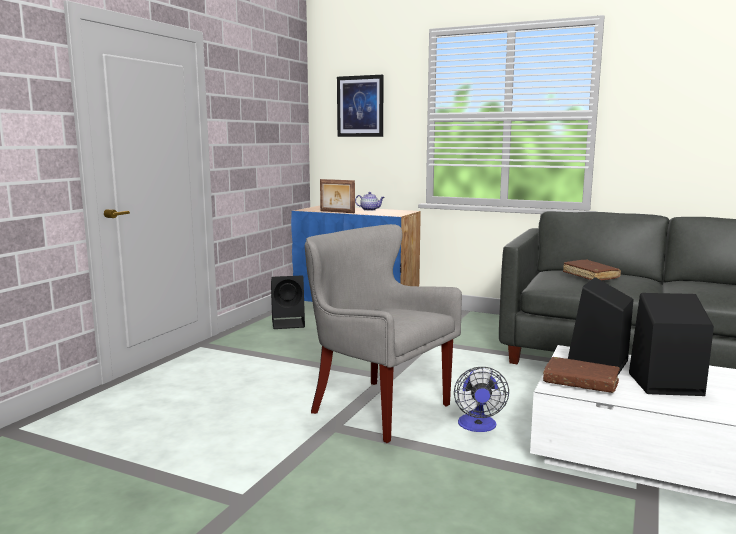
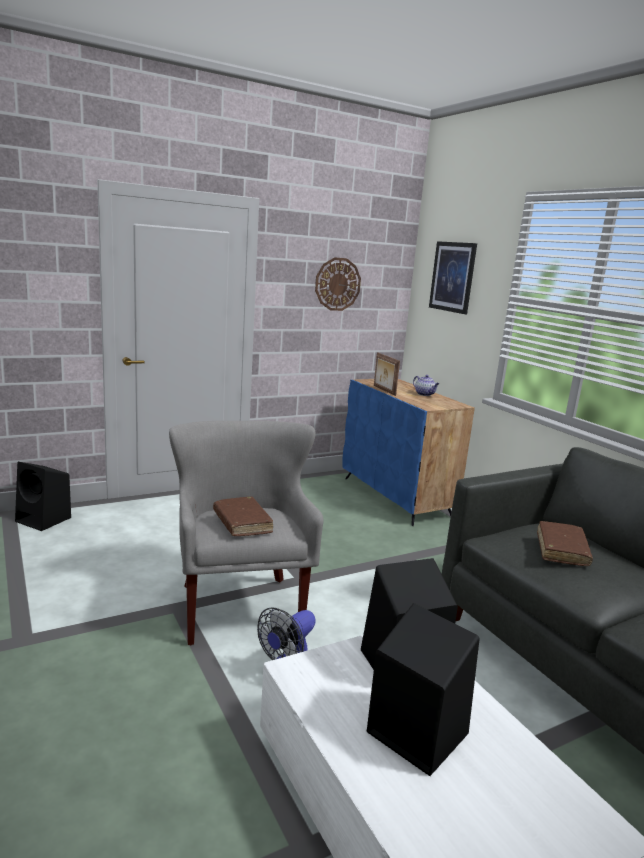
camera: 35 degrees right, 5 degrees up
black speaker [271,276,305,329] -> black speaker moved to [15,462,71,531]
brown book [543,357,620,393] -> brown book moved to [213,496,273,536]
none -> wall clock [315,257,361,311]

